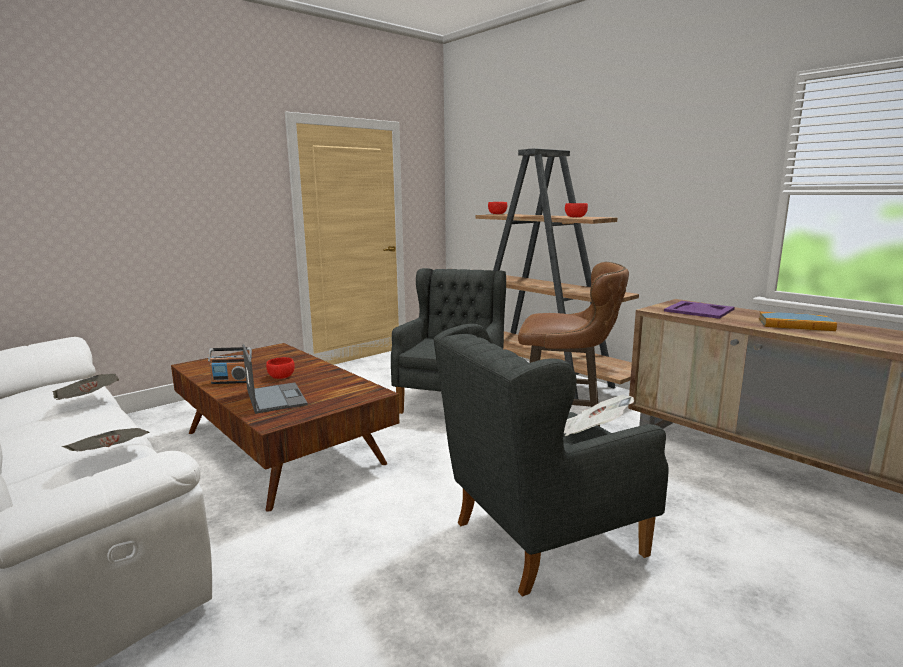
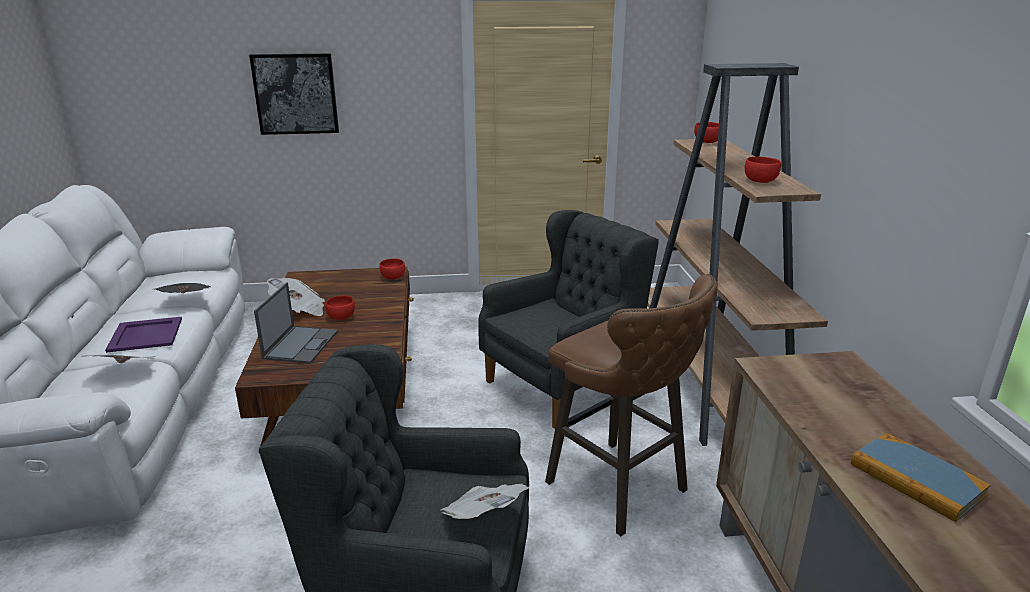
camera: 35 degrees right, 10 degrees up
radio [208,347,252,384] -> newspaper [267,278,325,316]
purple tray [664,301,735,319] -> purple tray moved to [105,317,182,353]
none -> picture [249,53,339,135]
none -> red bowl [379,258,405,280]

